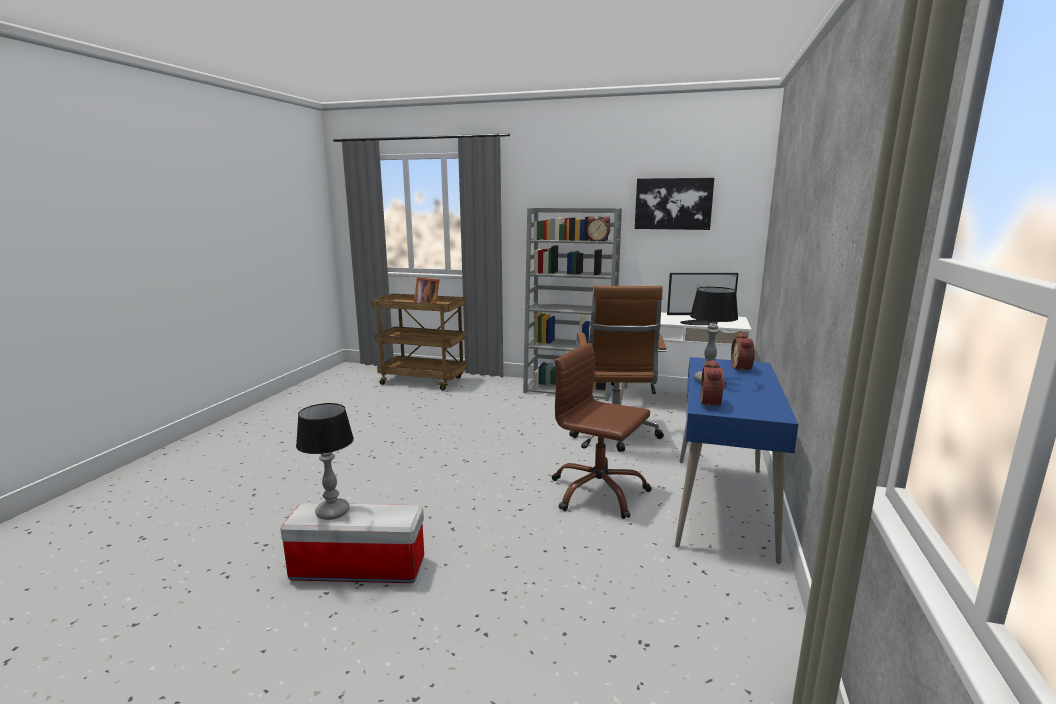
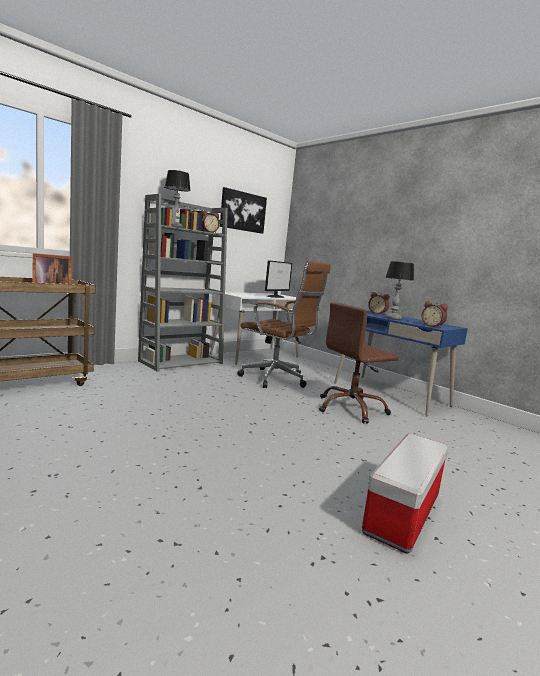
camera: 60 degrees left, 5 degrees down
table lamp [296,403,354,520] -> table lamp moved to [164,170,191,228]

